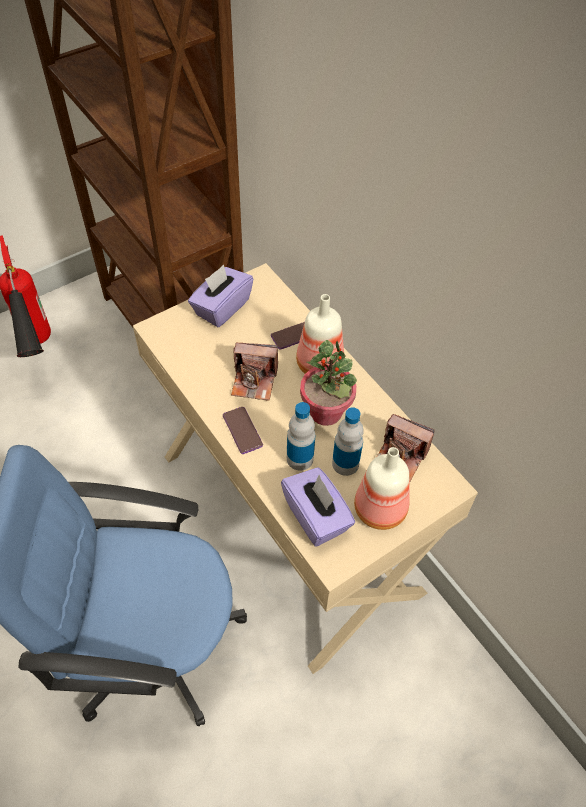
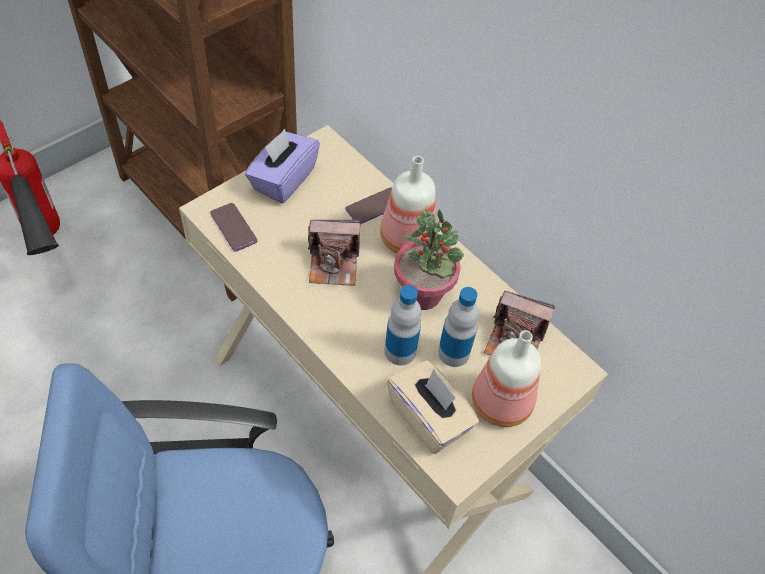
camera: 10 degrees left, 0 degrees up
phone [223,407,263,454] -> phone moved to [210,203,258,252]
purple tissue box [281,467,355,547] -> beige tissue box [387,360,479,454]

